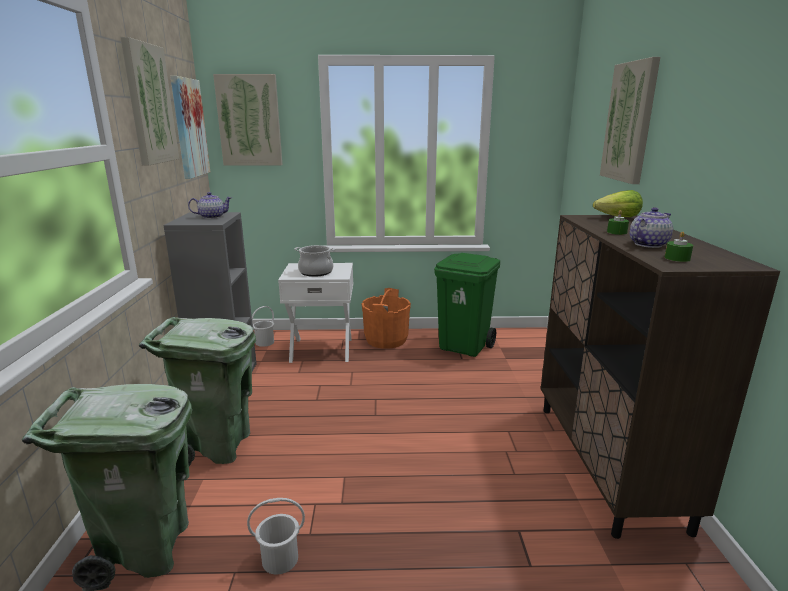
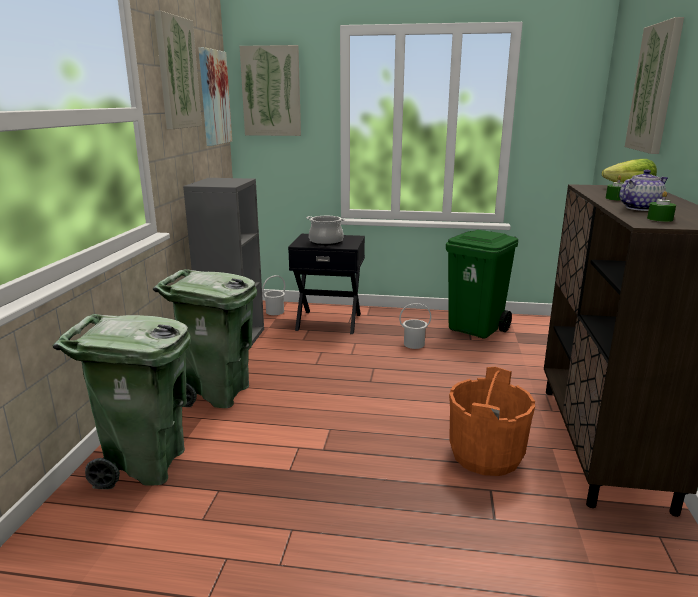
camera: 10 degrees right, 0 degrees up
teapot [188,192,232,219] -> none
white bucket [247,498,305,575] -> white bucket moved to [399,303,431,349]
white nightstand [278,263,353,363] -> black nightstand [288,234,365,334]
orange bucket [361,288,411,349] -> orange bucket moved to [449,367,535,476]

